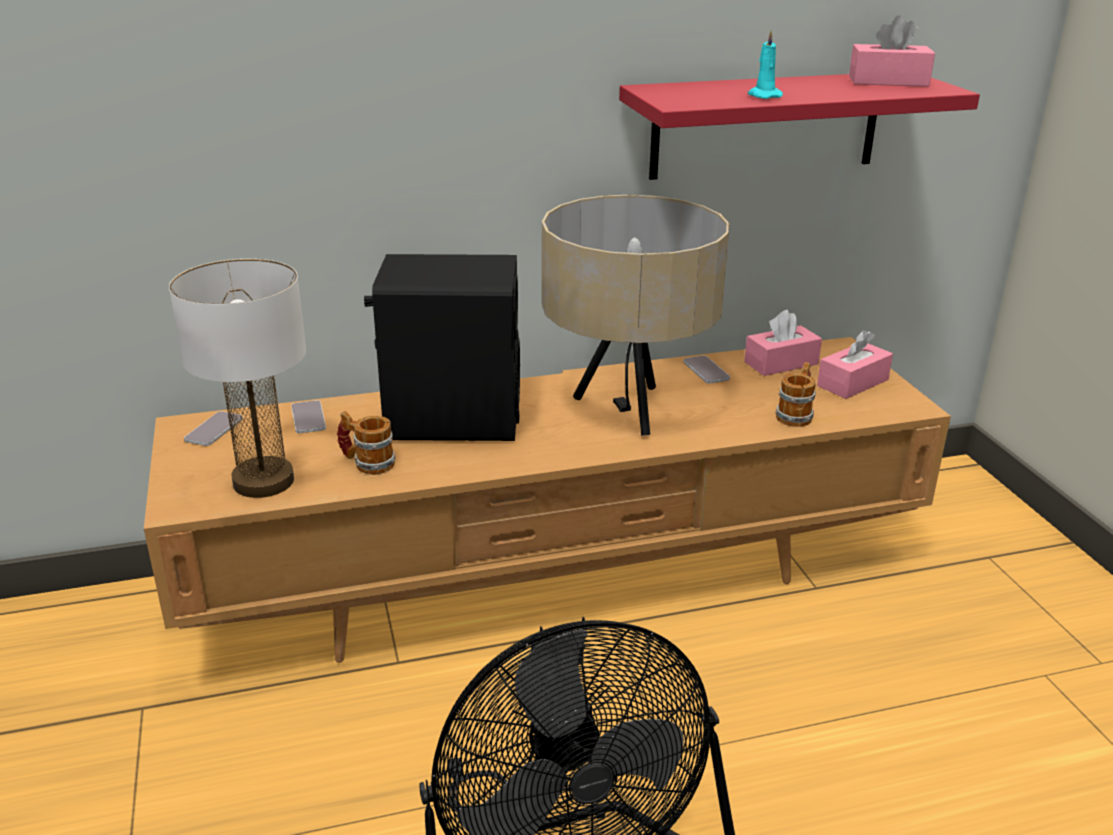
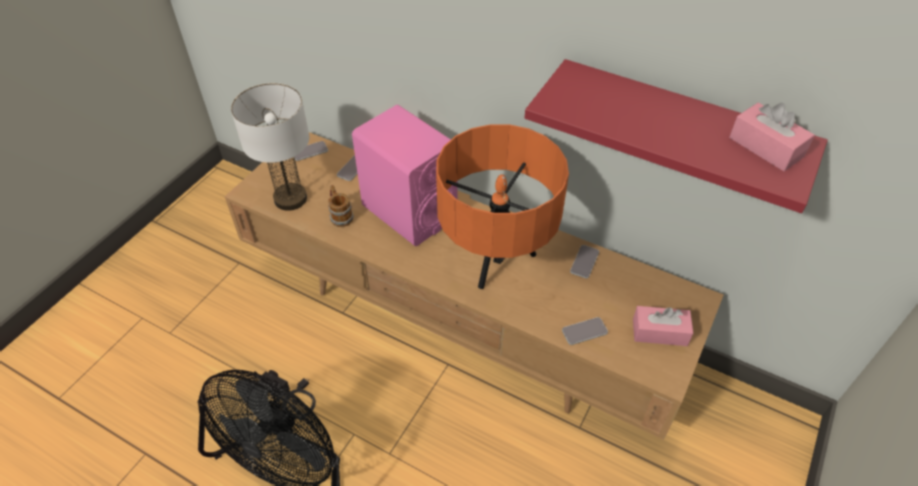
camera: 45 degrees right, 20 degrees up
black speaker [364,254,520,441] -> pink speaker [352,105,457,246]
beige table lamp [542,195,730,436] -> orange table lamp [436,124,569,289]
pink tissue box [744,310,822,376] -> none
turquoise candle [748,30,783,99] -> none
mug [776,362,816,427] -> phone [562,317,608,345]

